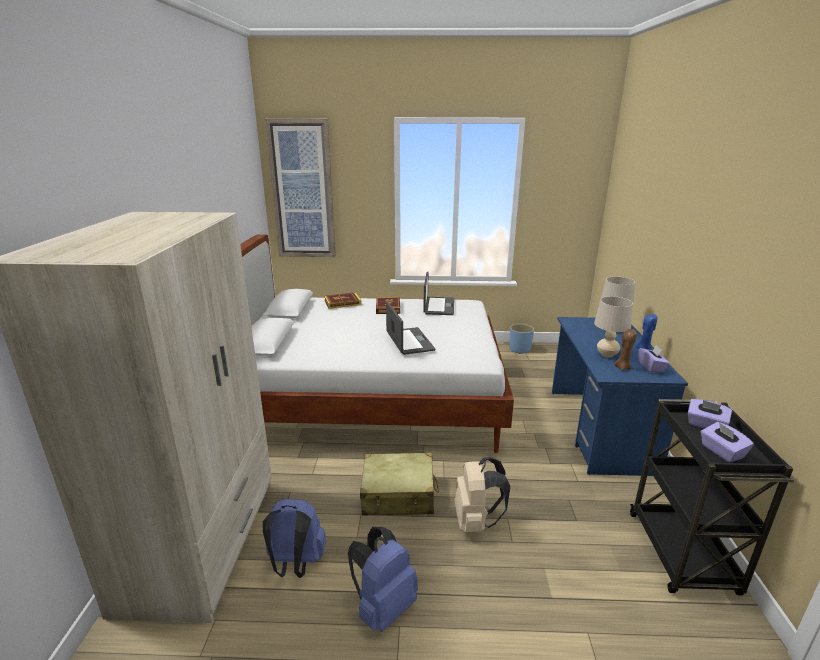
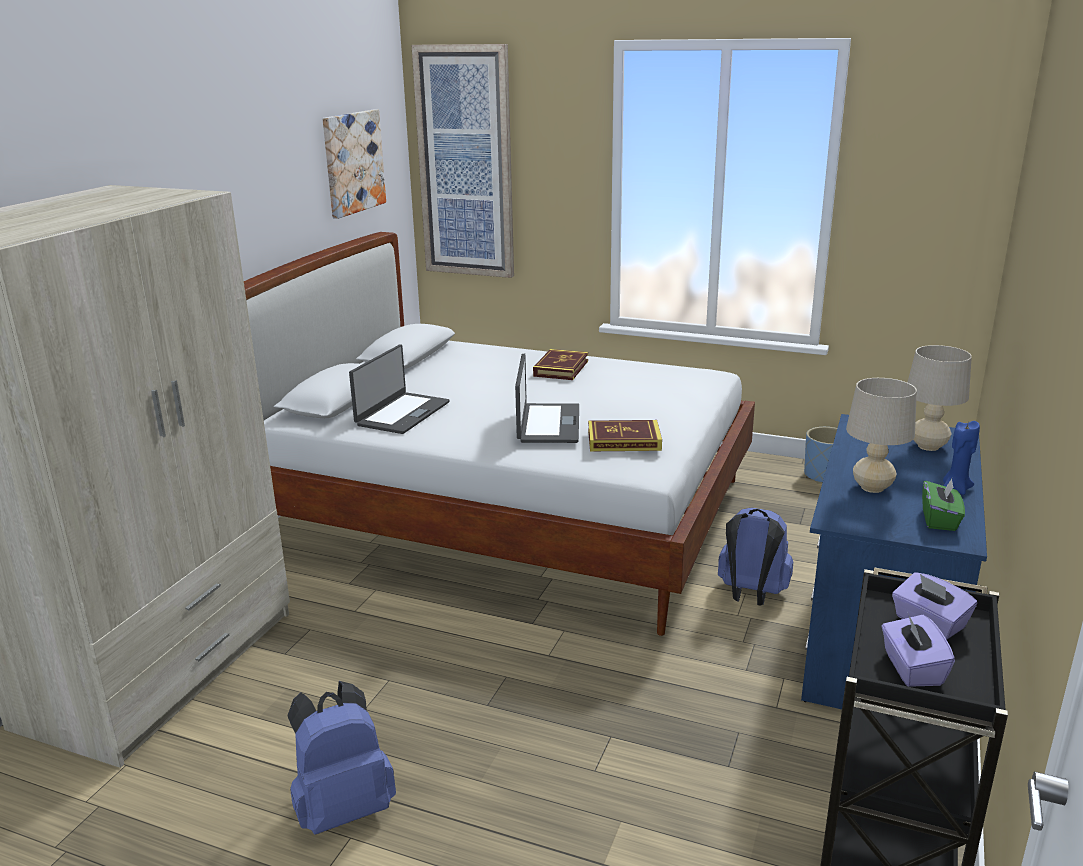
camera: 20 degrees right, 0 degrees up
blue backpack [263,499,326,578] -> blue backpack moved to [718,507,793,605]
book [324,292,361,309] -> book moved to [588,420,662,451]
beige suitcase [360,452,439,516] -> none
laptop [423,272,454,315] -> laptop moved to [349,344,449,434]
beige backpack [454,457,510,532] -> none
brown candle [614,329,637,371] -> none
purple tissue box [639,345,670,373] -> green tissue box [922,479,965,531]
none -> picture [322,110,386,219]

